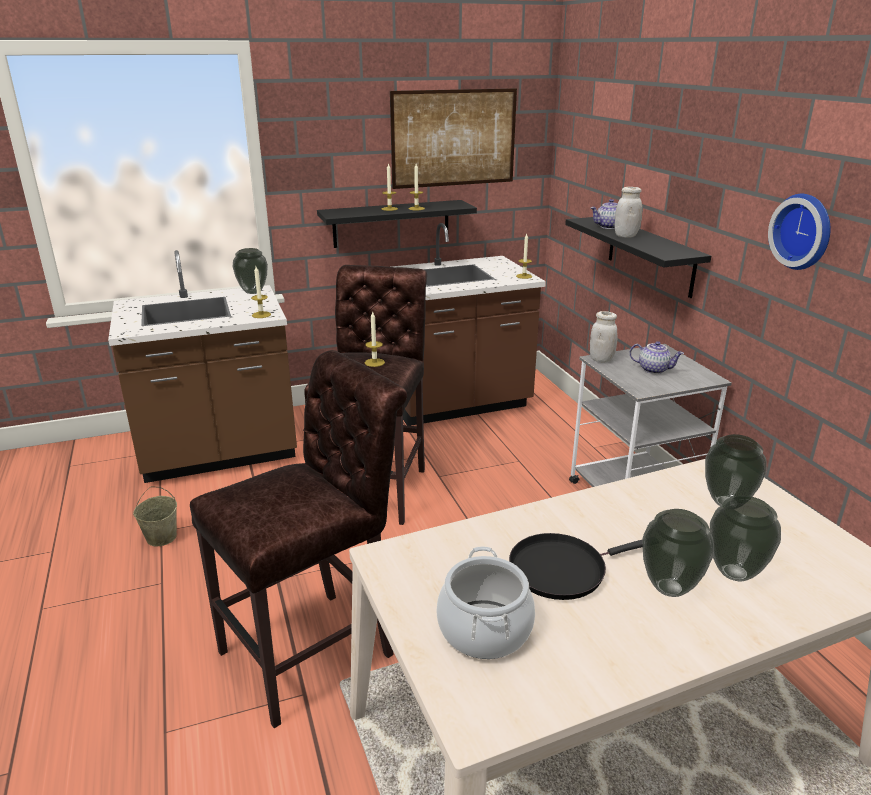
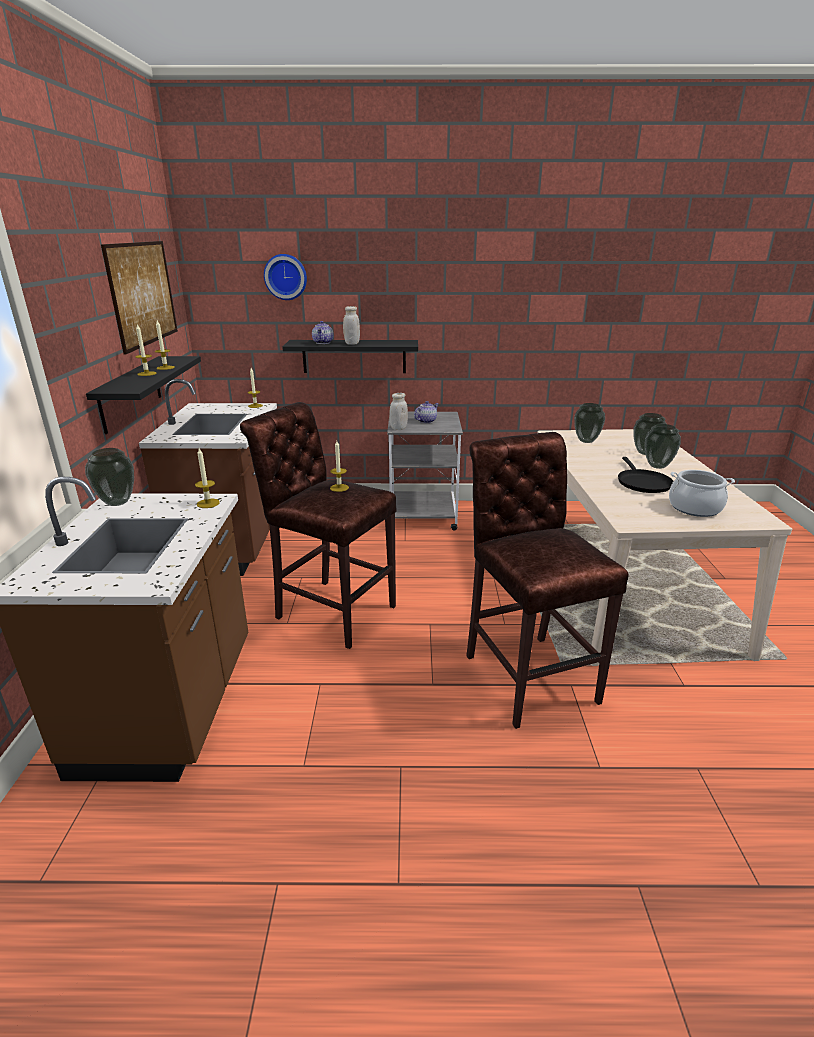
camera: 70 degrees left, 0 degrees up
beige bucket [133,487,177,546] -> none
wall clock [768,194,831,270] -> wall clock moved to [264,254,307,300]

